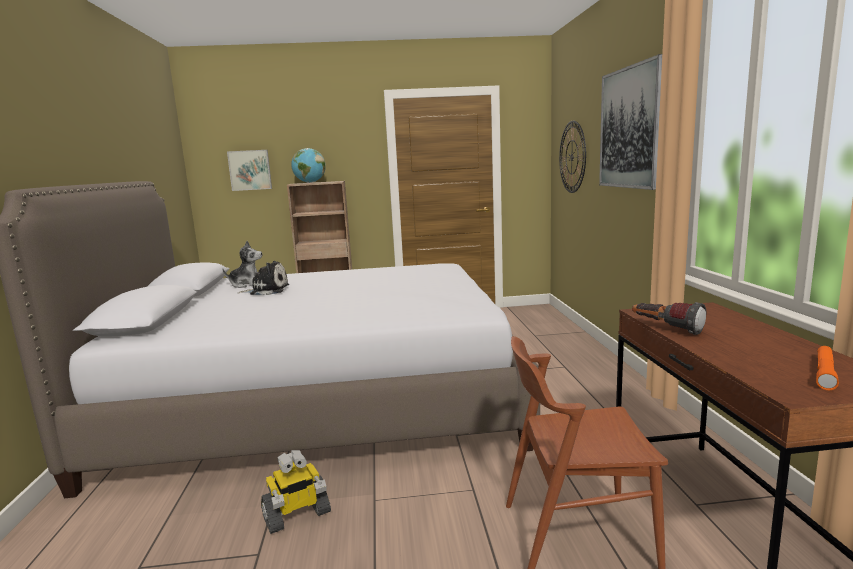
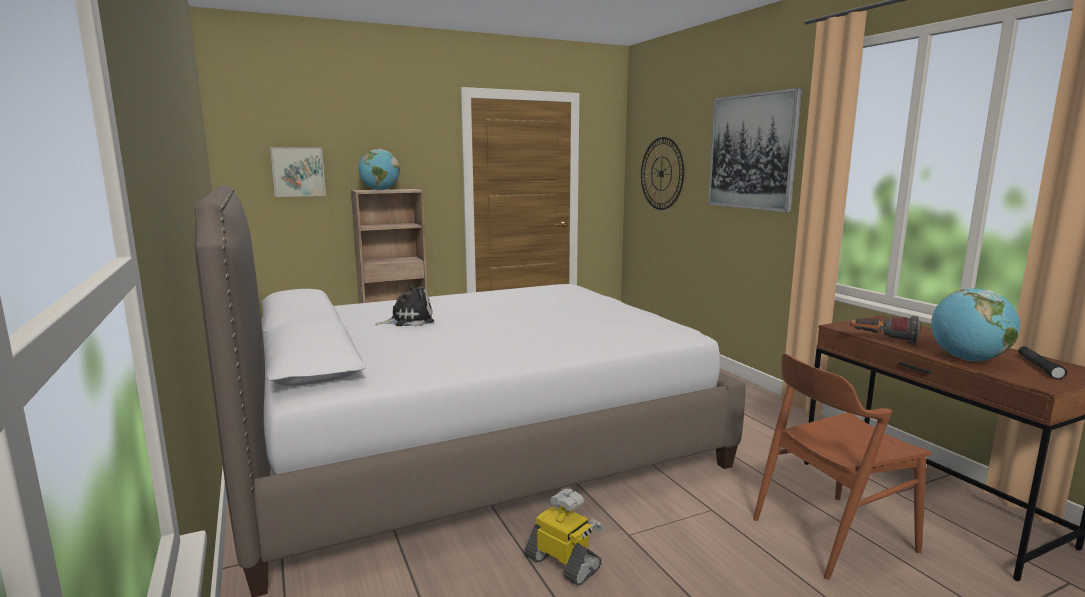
camera: 20 degrees left, 0 degrees up
plush toy [222,241,263,288] -> none
toy robot [261,450,331,534] -> toy robot turned 90 degrees counterclockwise [525,489,604,586]
orange flashlight [816,346,839,390] -> black flashlight [1018,346,1067,380]
none -> globe [931,288,1020,361]

